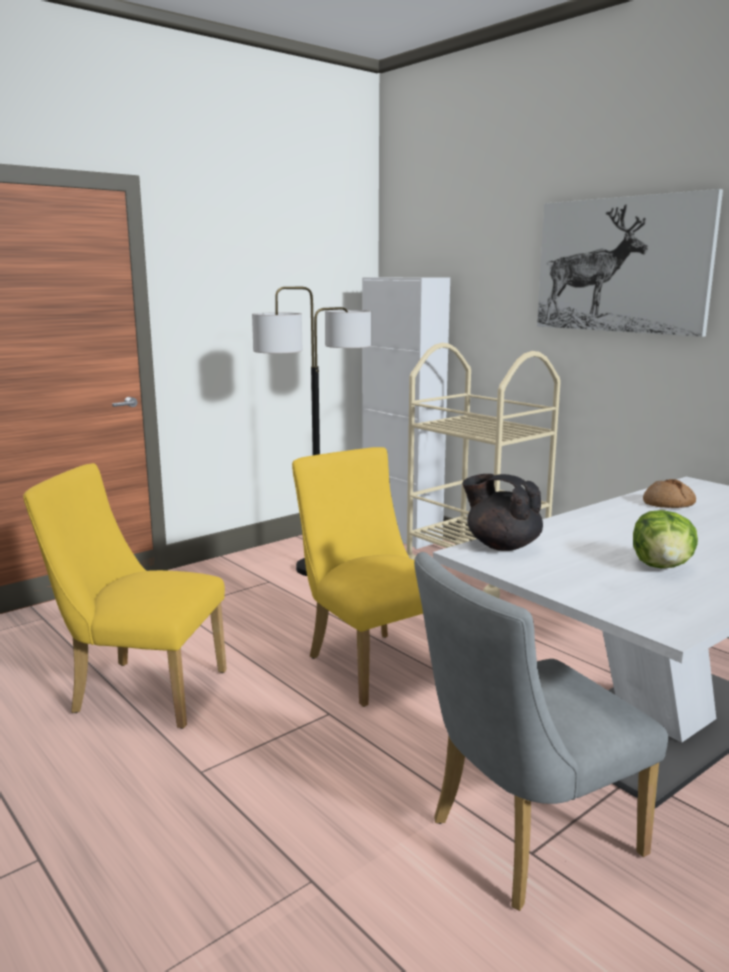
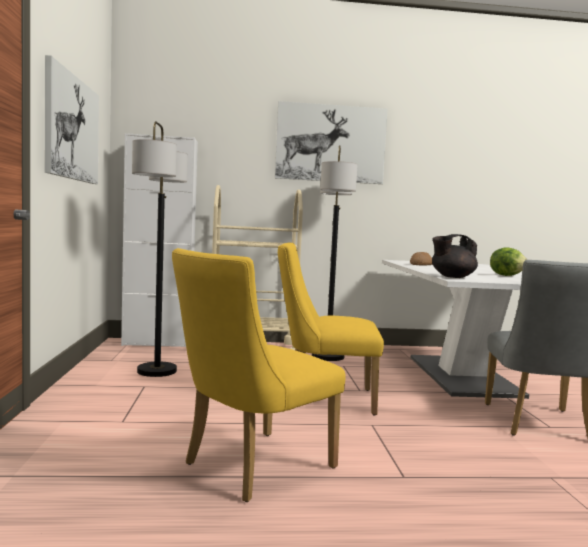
camera: 55 degrees left, 10 degrees down
none -> picture [45,55,99,184]
none -> floor lamp [312,145,358,361]

